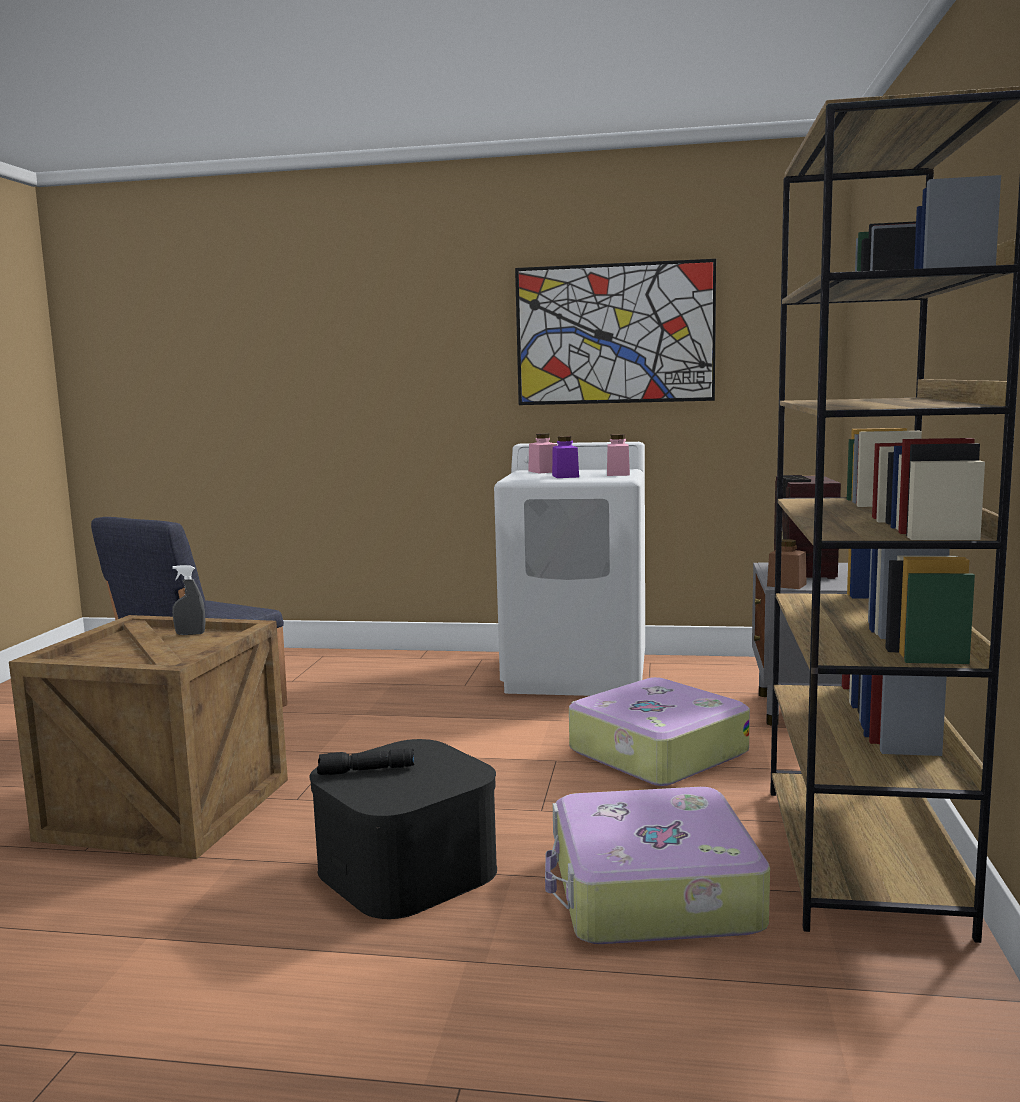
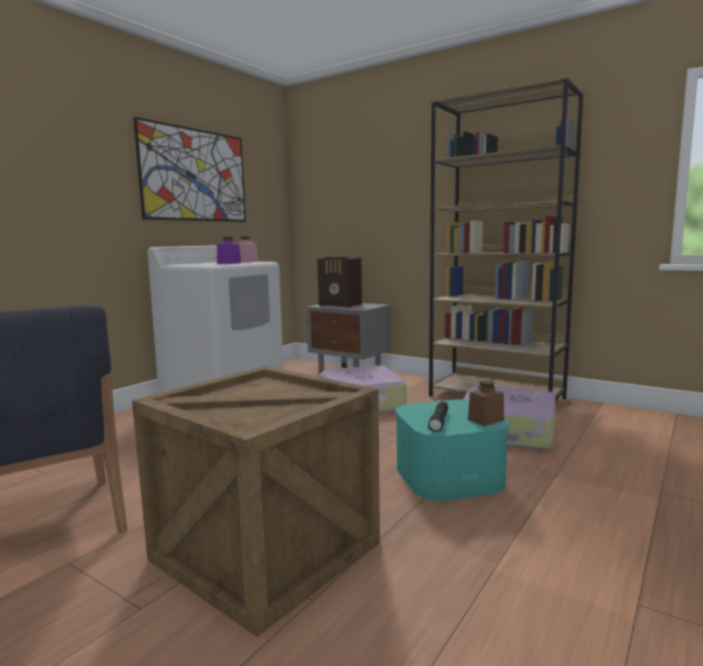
camera: 65 degrees left, 0 degrees up
grey spray bottle [172,565,205,635] -> none
black storage box [309,739,497,919] -> turquoise storage box [395,400,509,501]
pink jar [528,433,557,474] -> none
brown jar [767,539,807,589] -> brown jar moved to [468,380,504,426]

